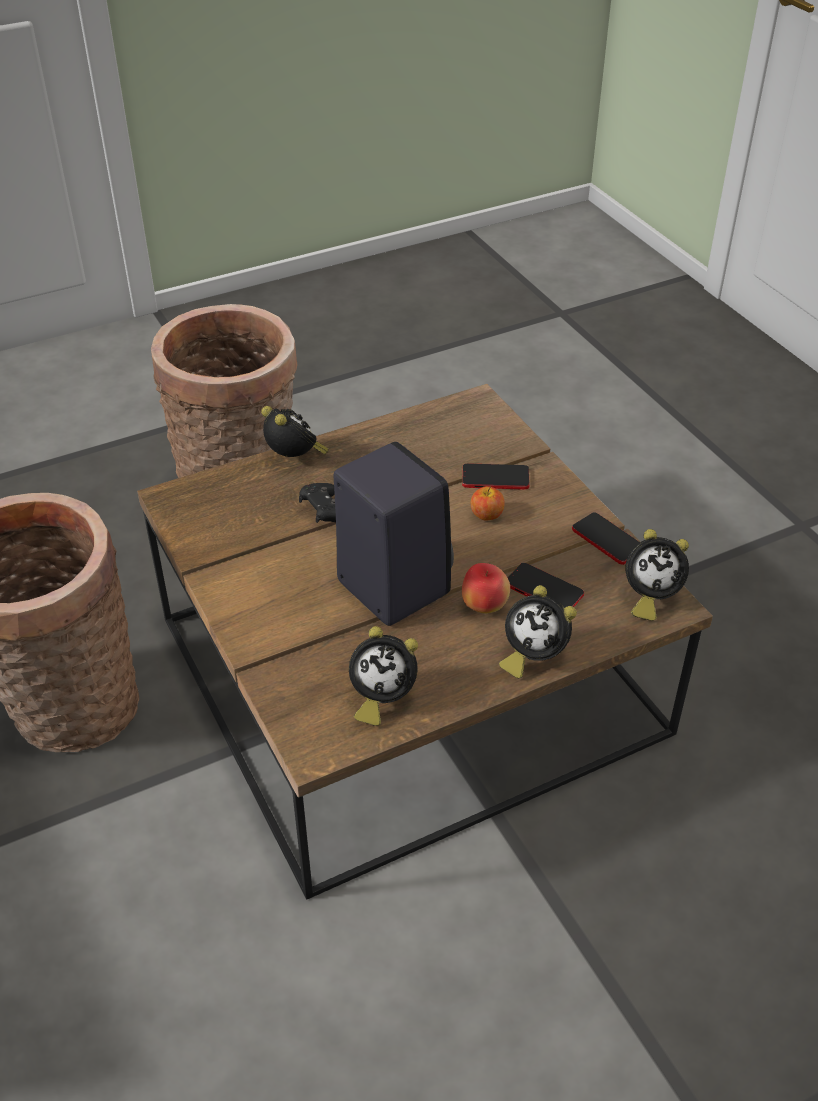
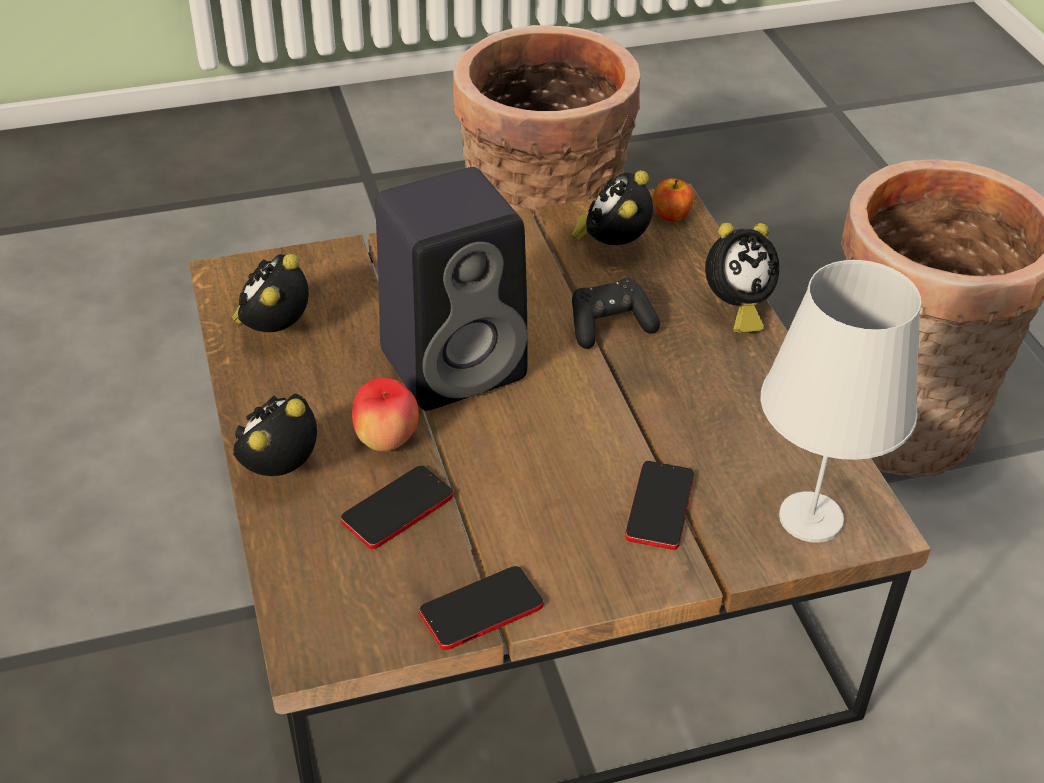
camera: 100 degrees right, 0 degrees up
apple [471,486,505,521] -> apple moved to [653,179,694,222]
alarm clock [625,529,689,621] -> alarm clock moved to [572,170,653,245]
none -> white table lamp [761,260,921,543]

